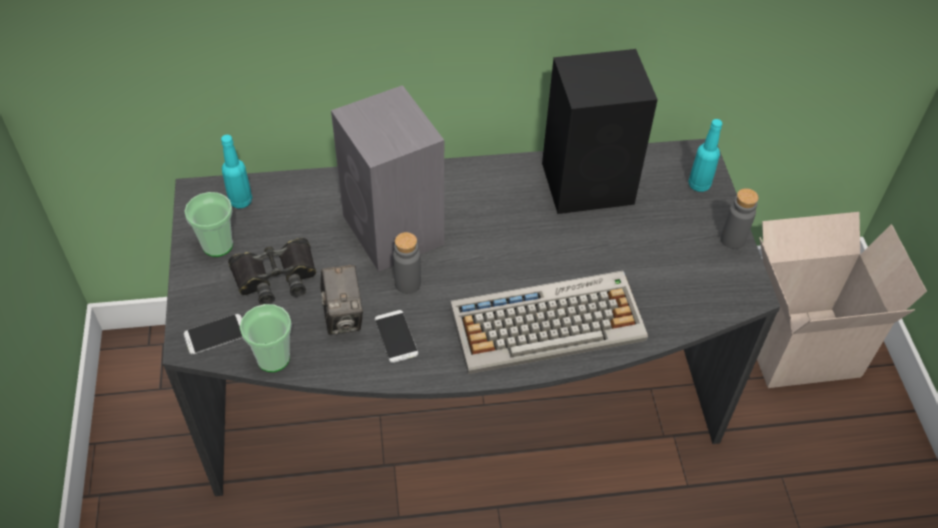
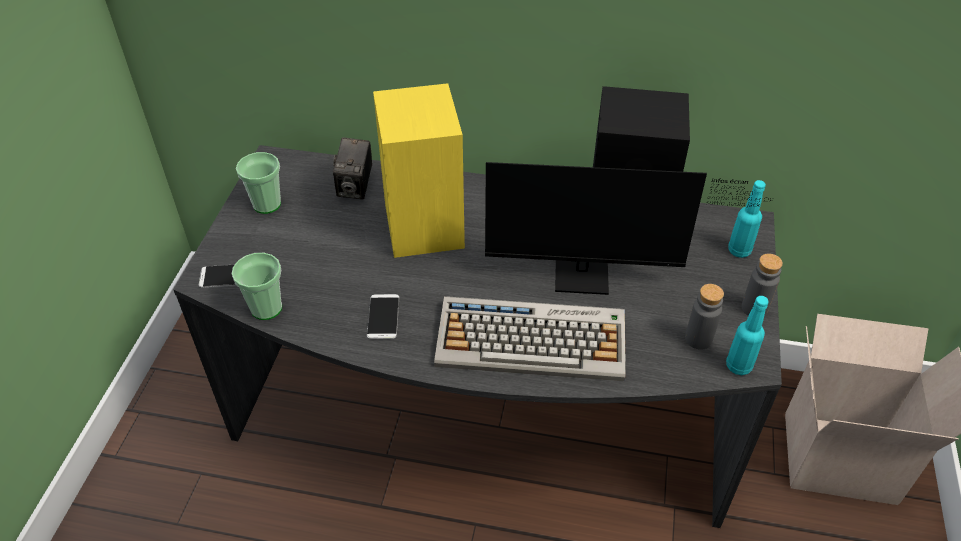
camera: 20 degrees right, 5 degrees down
turquoise bottle [221,135,252,209] -> turquoise bottle moved to [726,296,769,375]
black binoculars [228,238,316,305] -> none
camera [320,265,363,335] -> camera moved to [333,137,372,199]
grey speaker [331,85,444,272] -> yellow speaker [373,83,465,258]
grey bottle [393,232,421,294] -> grey bottle moved to [685,284,724,350]
none -> monitor [485,162,774,295]

